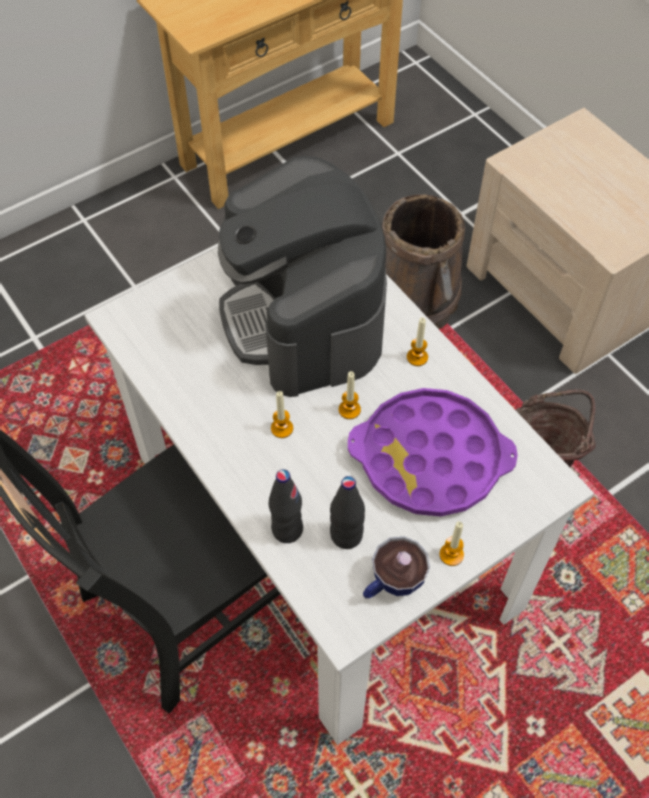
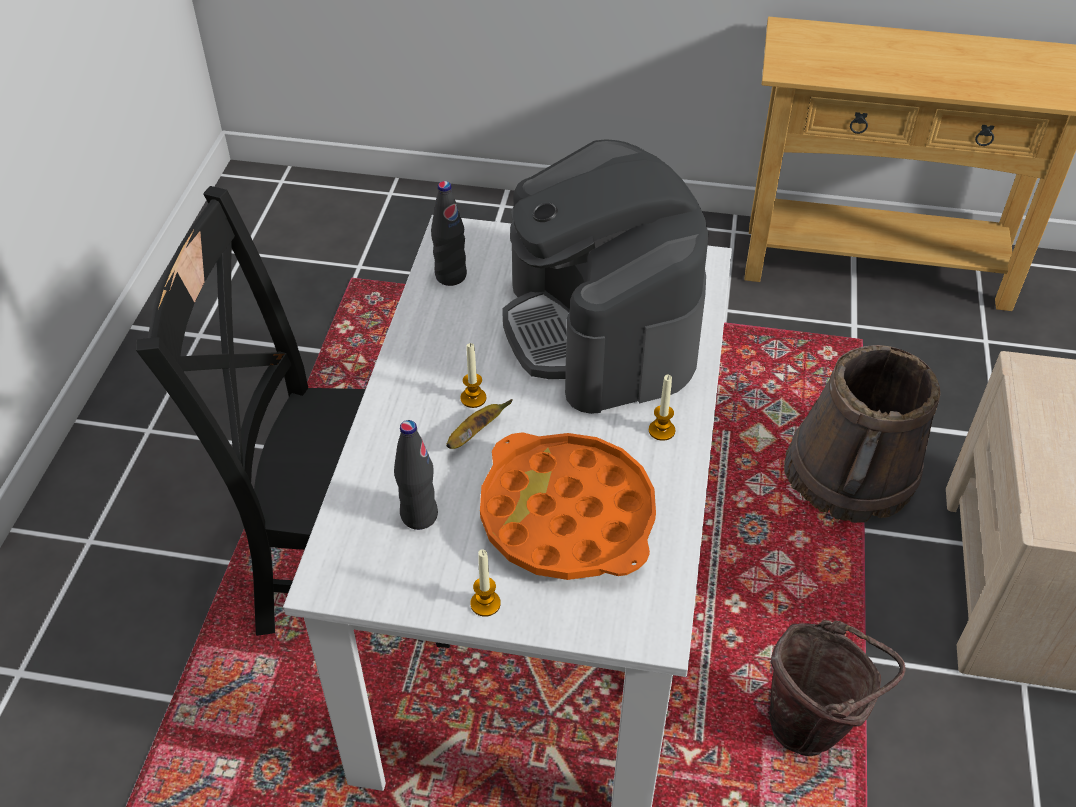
camera: 45 degrees right, 10 degrees down
coffee machine [218,156,387,397] -> coffee machine turned 45 degrees counterclockwise [502,139,708,414]
black bottle [269,469,303,543] -> black bottle moved to [431,181,467,286]
candle [339,371,361,419] -> none
purple tray [348,388,518,516] -> orange tray [480,432,656,580]
cup [363,537,430,598] -> none
none -> banana [446,399,513,449]

